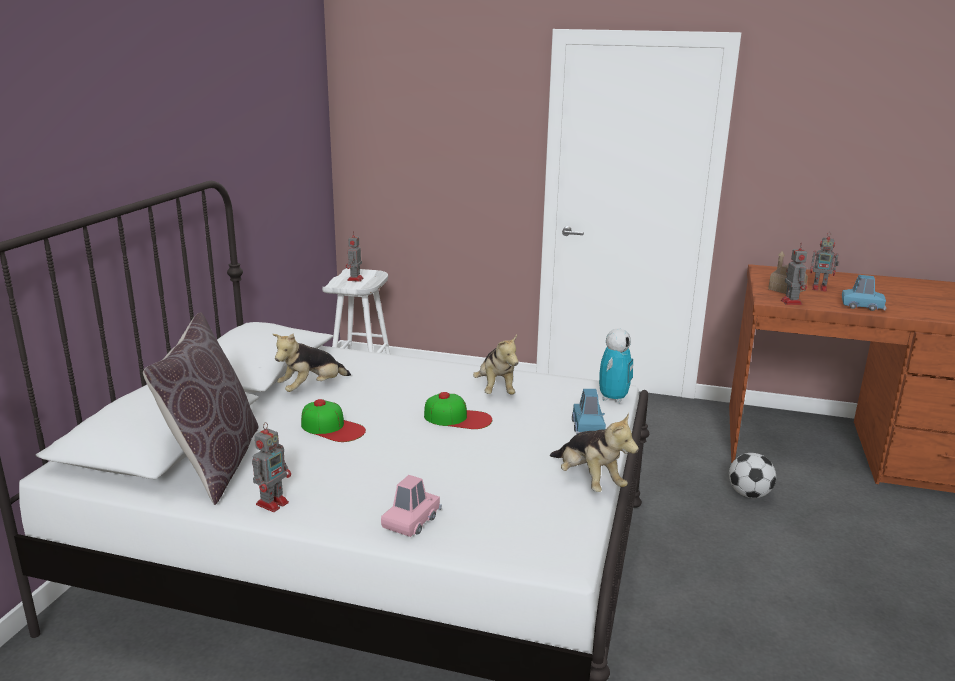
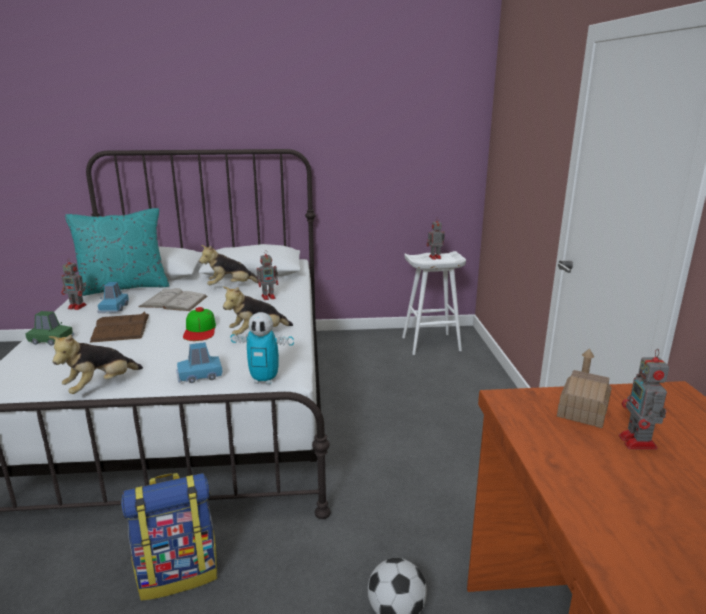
camera: 70 degrees right, 0 degrees up
brown pillow [143,312,258,505] -> turquoise pillow [65,208,169,296]
plush toy [273,333,351,392] -> plush toy turned 45 degrees counterclockwise [199,245,258,285]
cap [301,399,366,442] -> white book [139,288,207,311]
pink toy car [381,475,442,537] -> green toy car [26,311,74,345]
toy robot [781,243,807,305] -> toy robot moved to [257,251,278,300]
blue toy car [842,275,886,311] -> blue toy car moved to [98,282,129,314]
none -> brown book [90,311,149,343]
none -> backpack [121,473,217,601]

